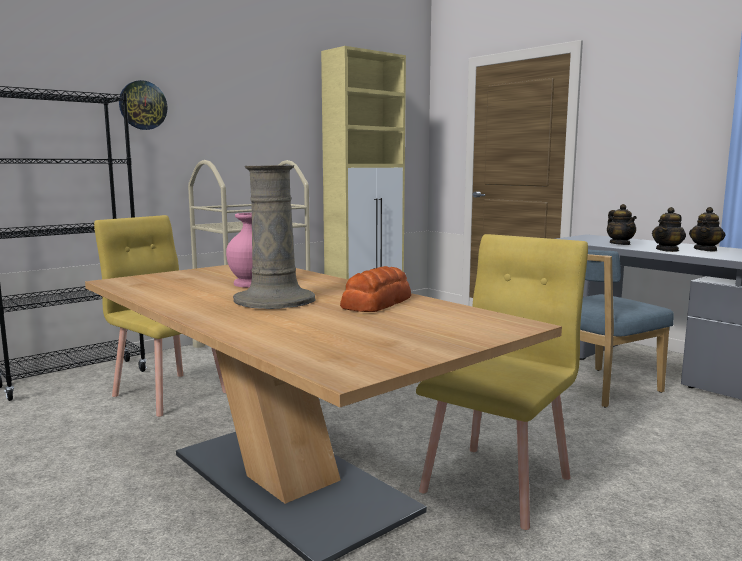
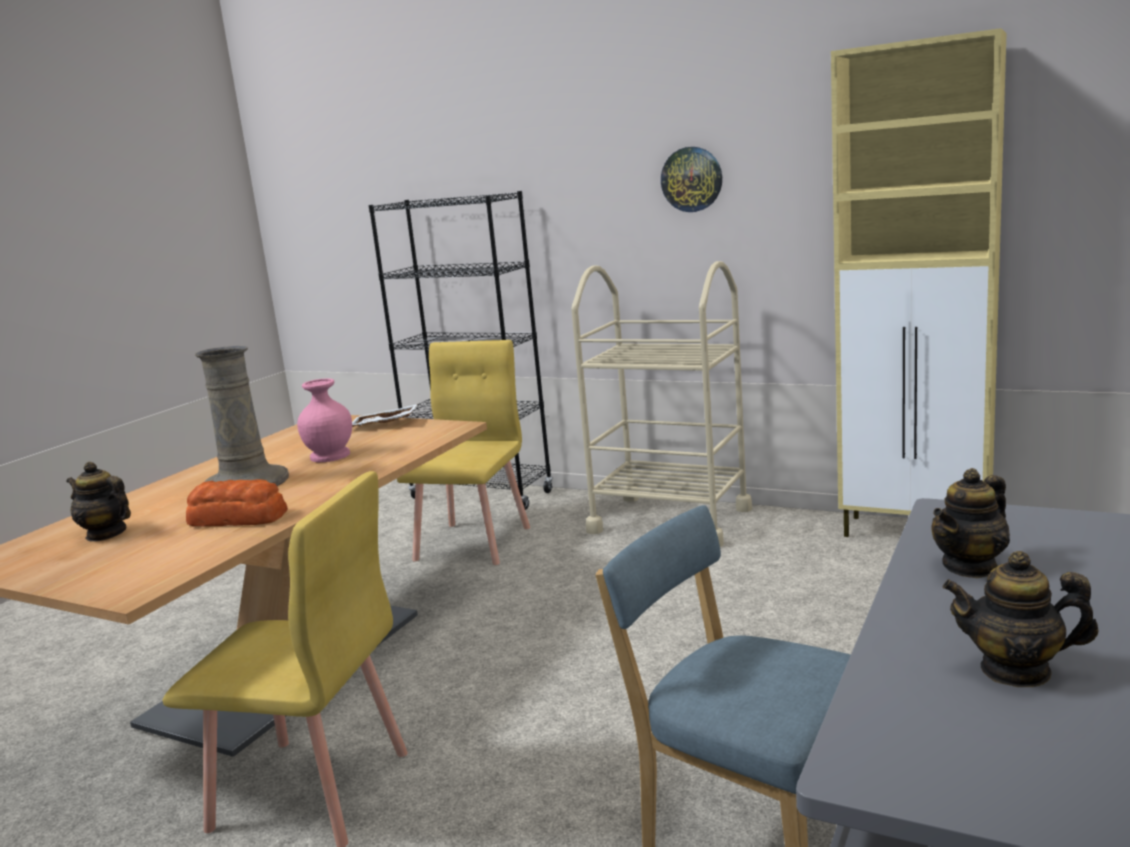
camera: 70 degrees right, 5 degrees up
wall clock [119,80,167,130] -> wall clock moved to [661,147,722,212]
teapot [652,207,686,252] -> teapot moved to [66,462,131,542]
none -> white tray [352,404,418,427]

